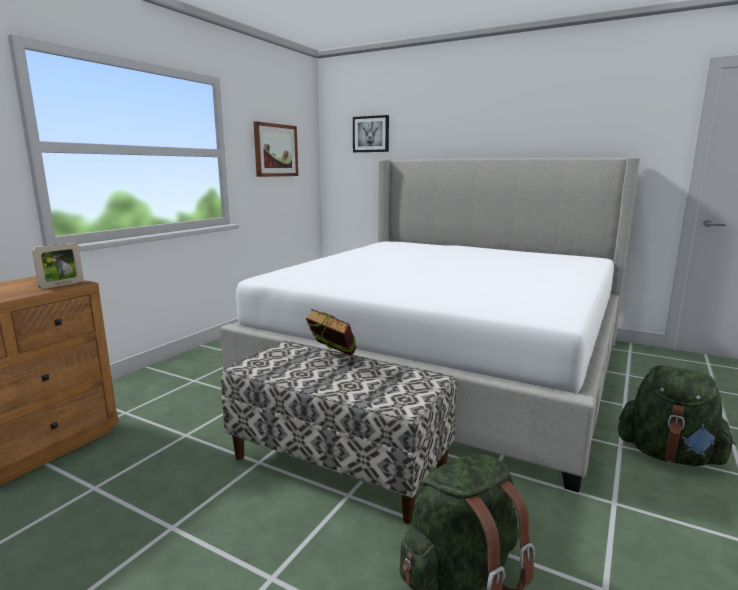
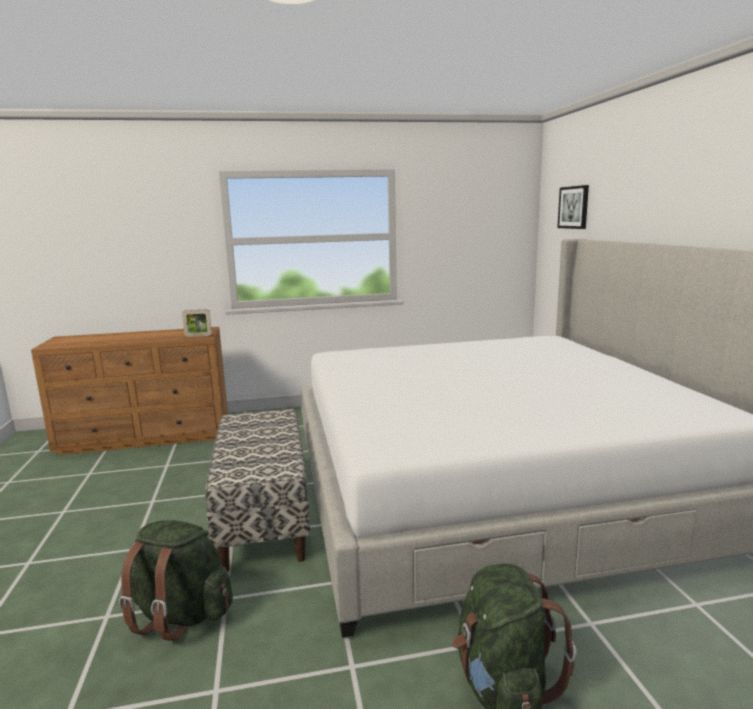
camera: 50 degrees right, 0 degrees up
picture [254,121,298,177] -> none
book [306,309,357,356] -> none

